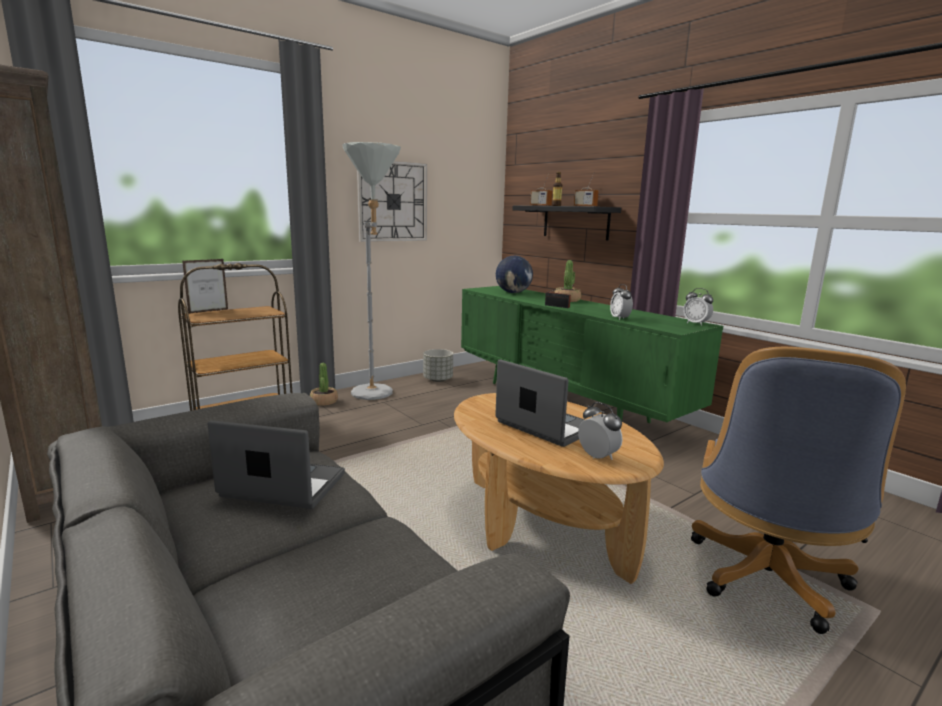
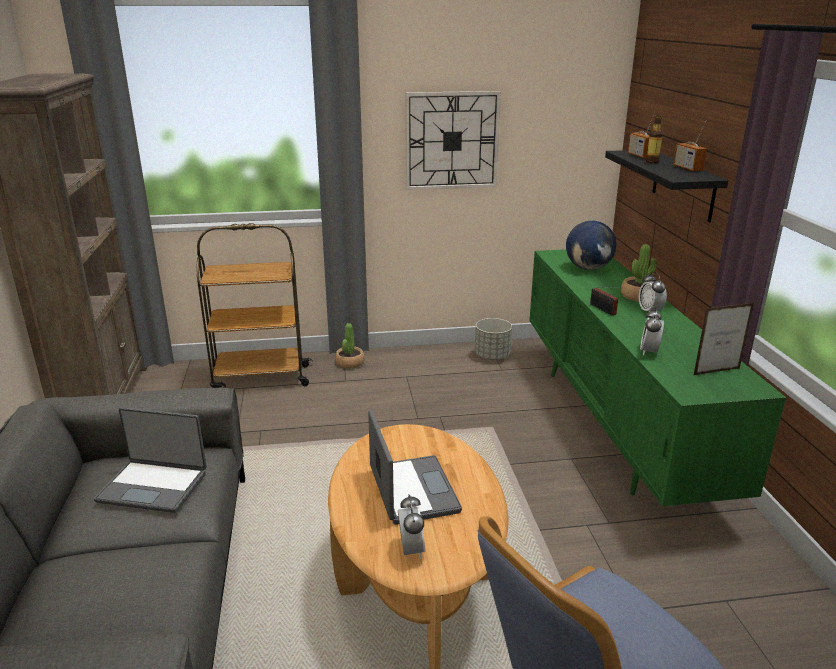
camera: 30 degrees right, 10 degrees up
picture frame [182,259,228,314] -> picture frame moved to [694,303,754,375]
laptop [208,420,345,509] -> laptop turned 150 degrees clockwise [94,407,207,513]
grey floor lamp [343,142,401,400] -> none
alarm clock [683,288,713,326] -> alarm clock moved to [639,272,667,312]

